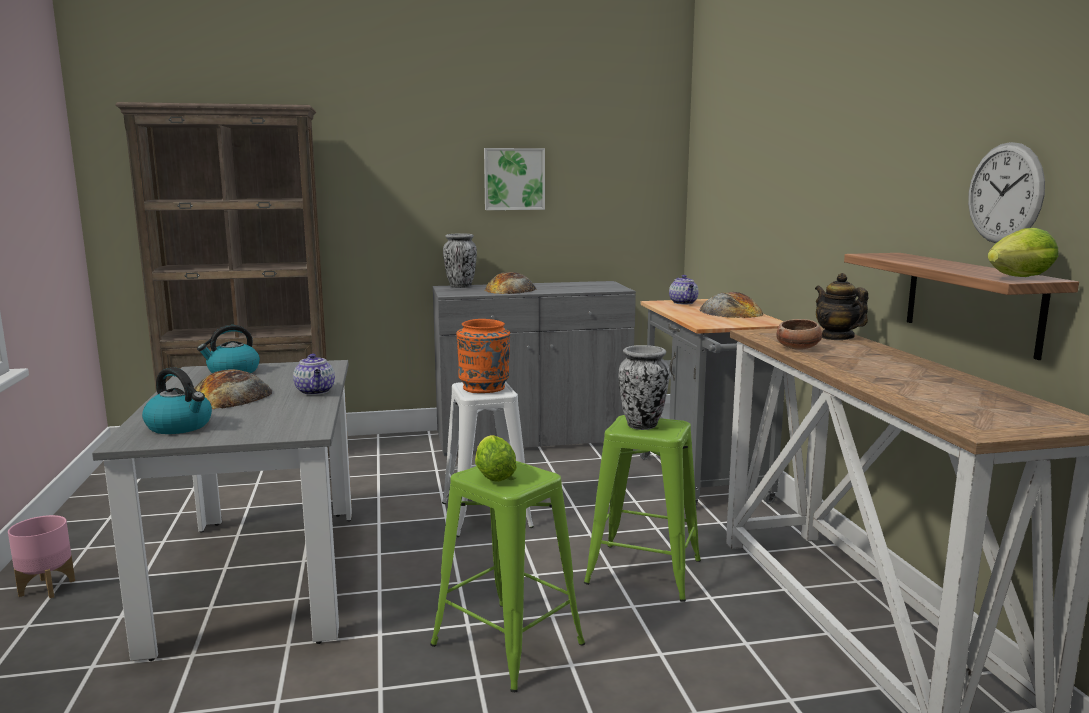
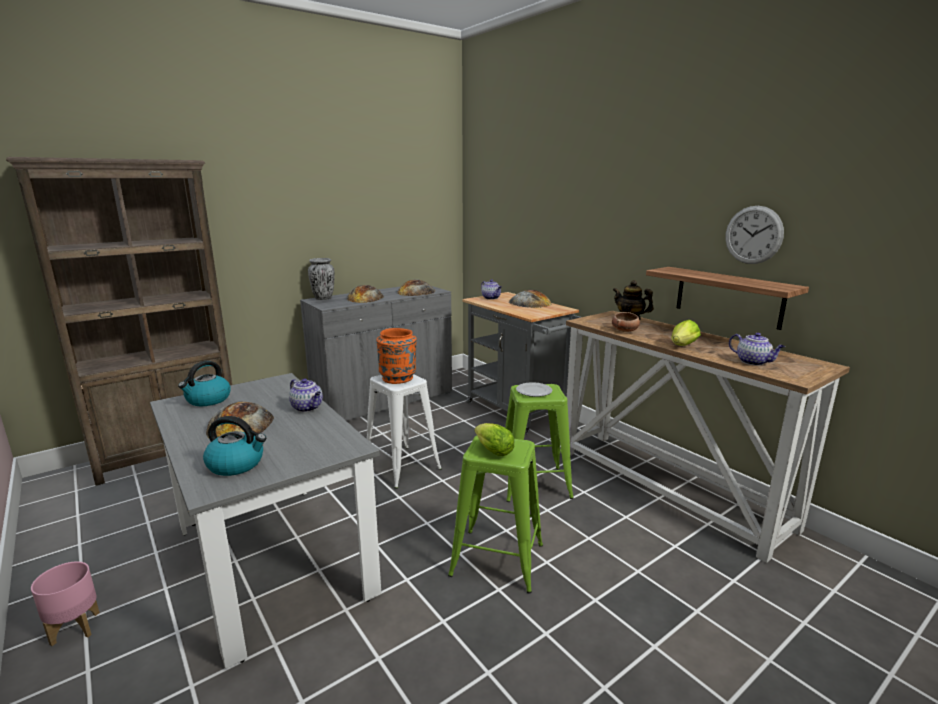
camera: 25 degrees left, 5 degrees up
picture [484,148,545,210] -> none
vase [619,345,670,430] -> plate [516,382,552,397]
lettuce [987,228,1059,277] -> lettuce moved to [671,320,701,346]
none -> bread [397,280,435,296]
none -> teapot [729,332,785,366]

